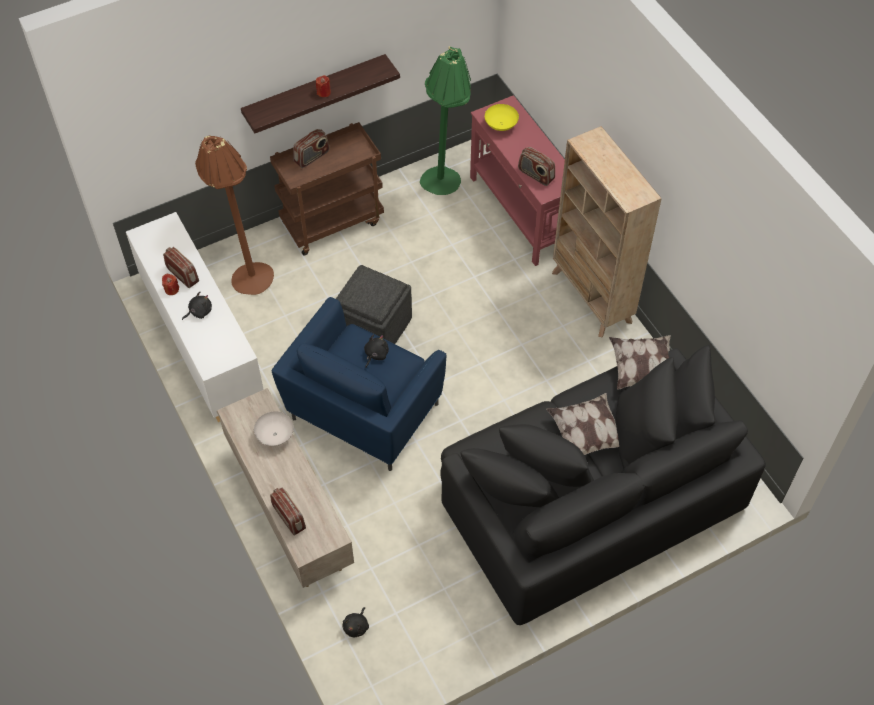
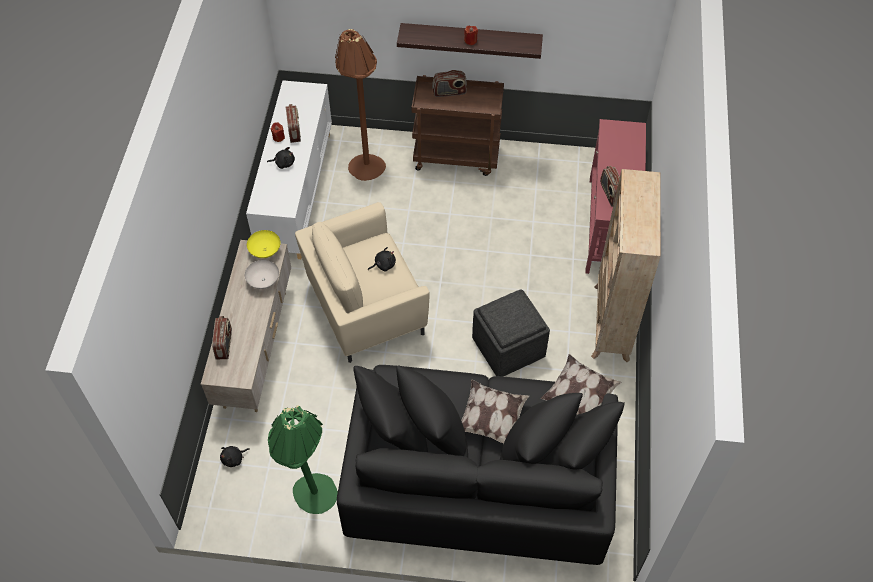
camera: 35 degrees right, 0 degrees up
blue armchair [272,297,446,471] -> beige armchair [295,202,430,363]
grey ottoman [336,265,412,344] -> grey ottoman moved to [472,289,550,377]
green floor lamp [420,46,471,195] -> green floor lamp moved to [268,405,338,514]
yellow bowl [485,104,519,131] -> yellow bowl moved to [247,230,280,258]

